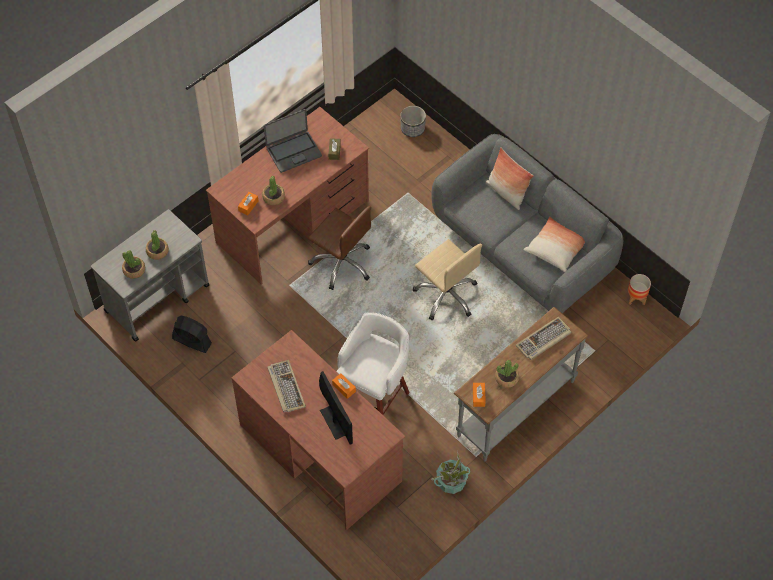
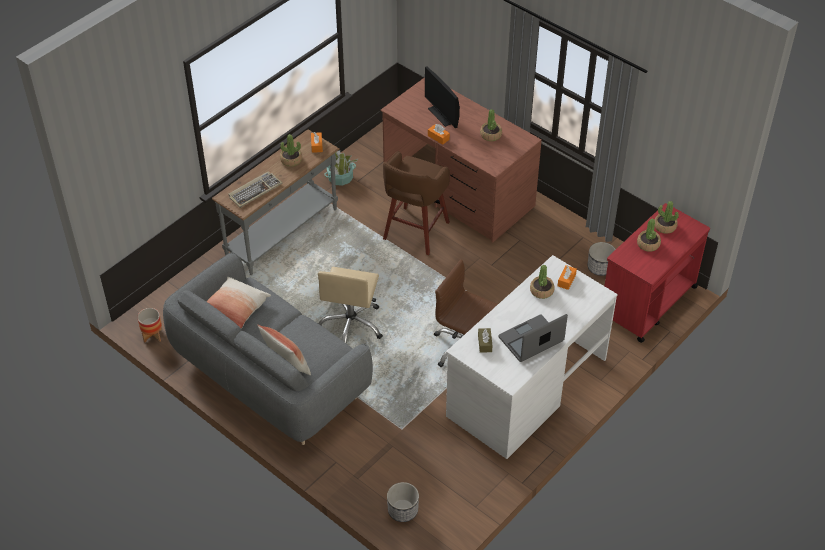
camera: 175 degrees right, 10 degrees down
grey cart [91,209,210,342] -> red cart [604,203,710,343]
black fan [172,316,212,353] -> planter [588,242,616,276]
brown desk [206,107,369,285] -> white desk [446,255,618,459]
keyboard [267,360,306,412] -> potted plant [480,109,502,141]
white stool [336,312,410,415] -> brown stool [383,151,450,255]
beige office chair [413,239,482,321] -> beige office chair turned 120 degrees counterclockwise [318,267,383,343]

